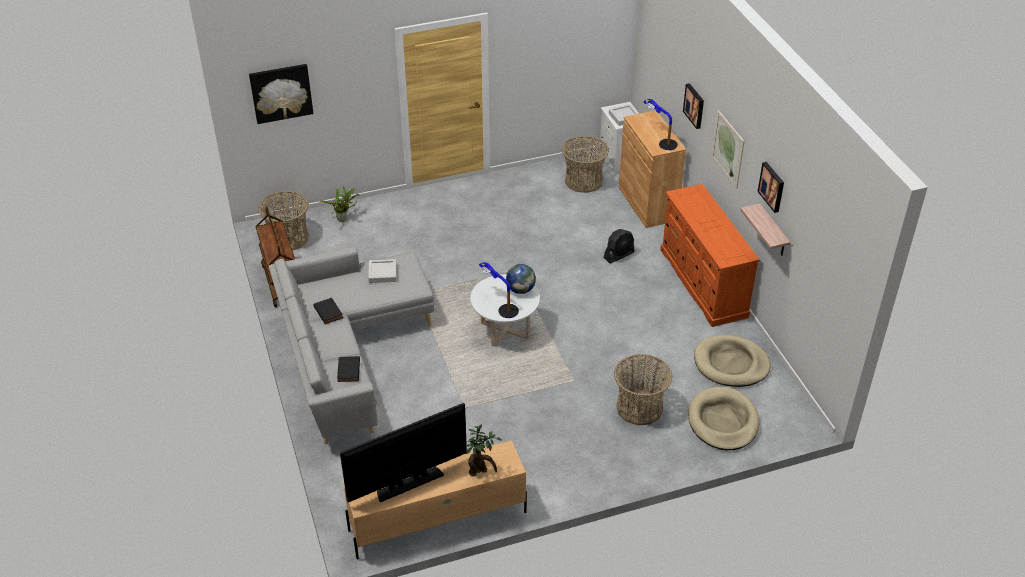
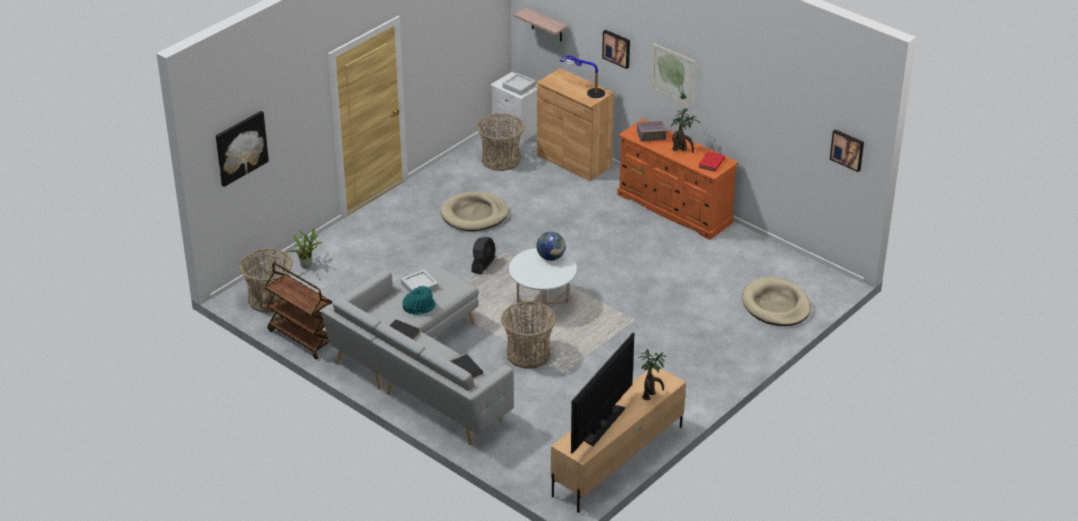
camera: 30 degrees left, 5 degrees down
table lamp [479,262,519,318] -> none
black fan [604,229,635,264] -> black fan moved to [471,237,495,275]
basket [614,354,672,425] -> basket moved to [501,301,556,369]
beige dog bed [694,335,770,387] -> beige dog bed moved to [440,191,509,231]
shelf [740,204,791,256] -> shelf moved to [514,8,568,41]
picture [758,162,784,213] -> picture moved to [830,129,864,172]
none -> turquoise hat [402,286,436,315]
none -> radio [637,121,667,142]
none -> potted plant [670,108,701,153]
none -> red book [698,151,725,172]

